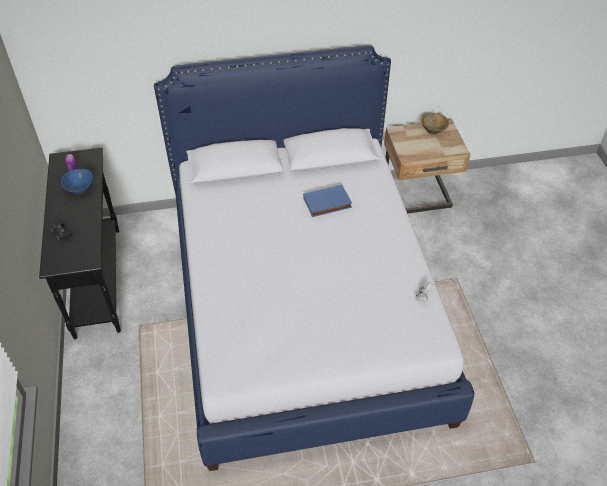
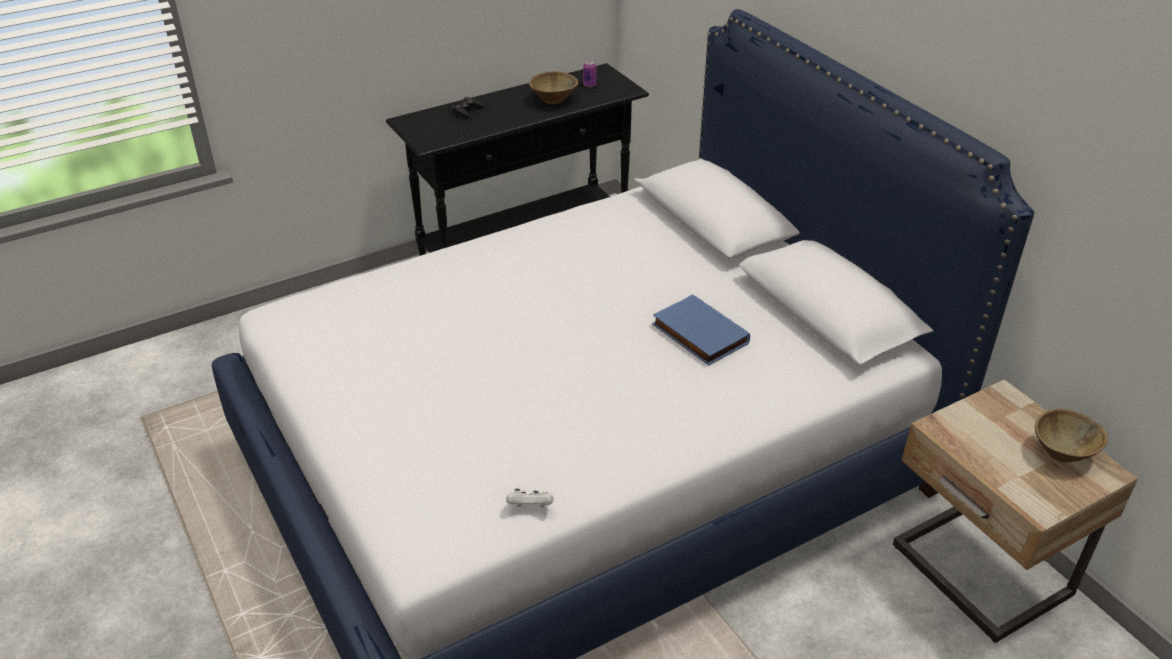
camera: 70 degrees right, 10 degrees down
blue bowl [61,169,93,194] -> brown bowl [529,71,578,104]

